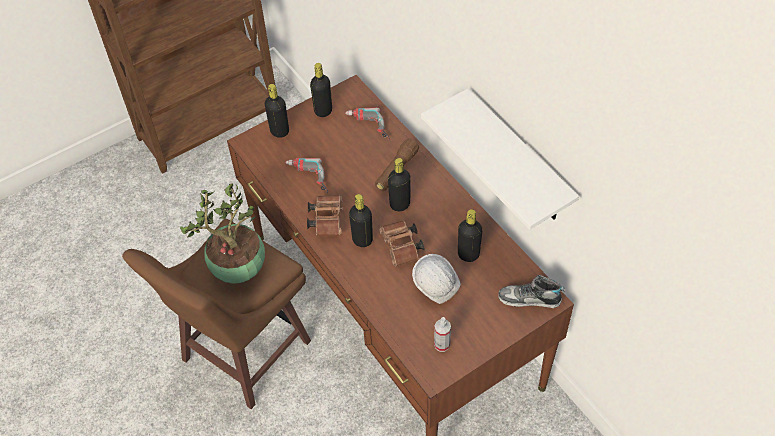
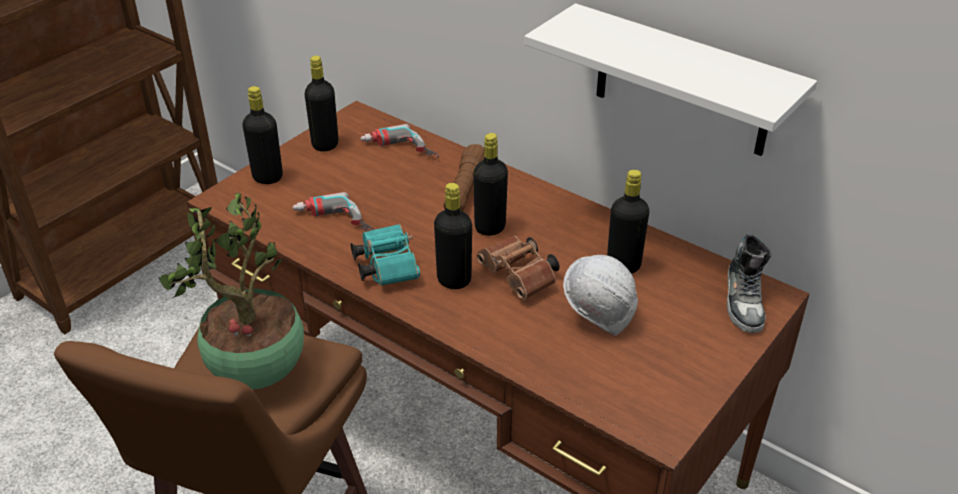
camera: 20 degrees left, 15 degrees down
brown binoculars [307,195,343,236] -> turquoise binoculars [351,224,420,286]
spray bottle [434,317,451,352] -> none
shoe [498,275,565,308] -> shoe turned 75 degrees counterclockwise [727,234,772,333]

